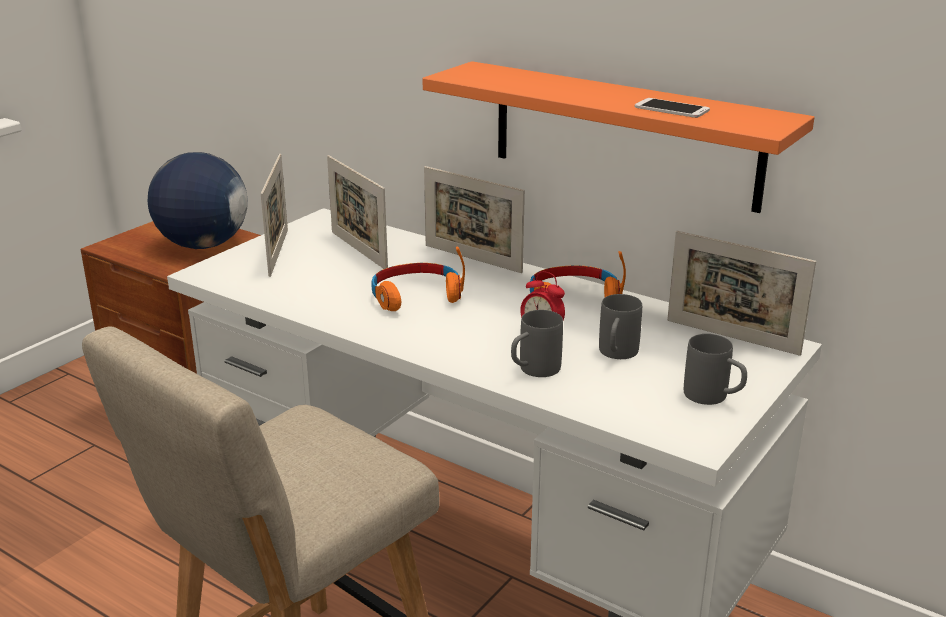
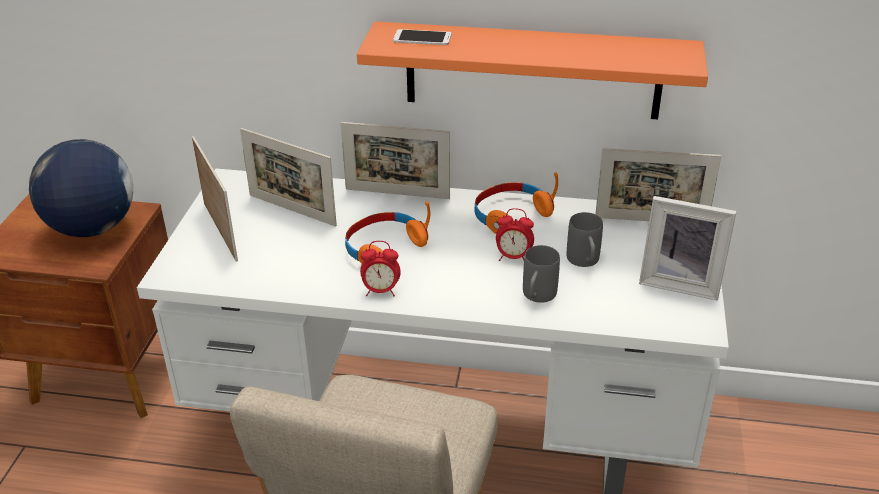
camera: 25 degrees left, 10 degrees up
phone [635,98,710,118] -> phone moved to [393,29,452,45]
grey mug [684,334,747,405] -> picture frame [639,196,737,301]
none -> alarm clock [360,241,401,296]

